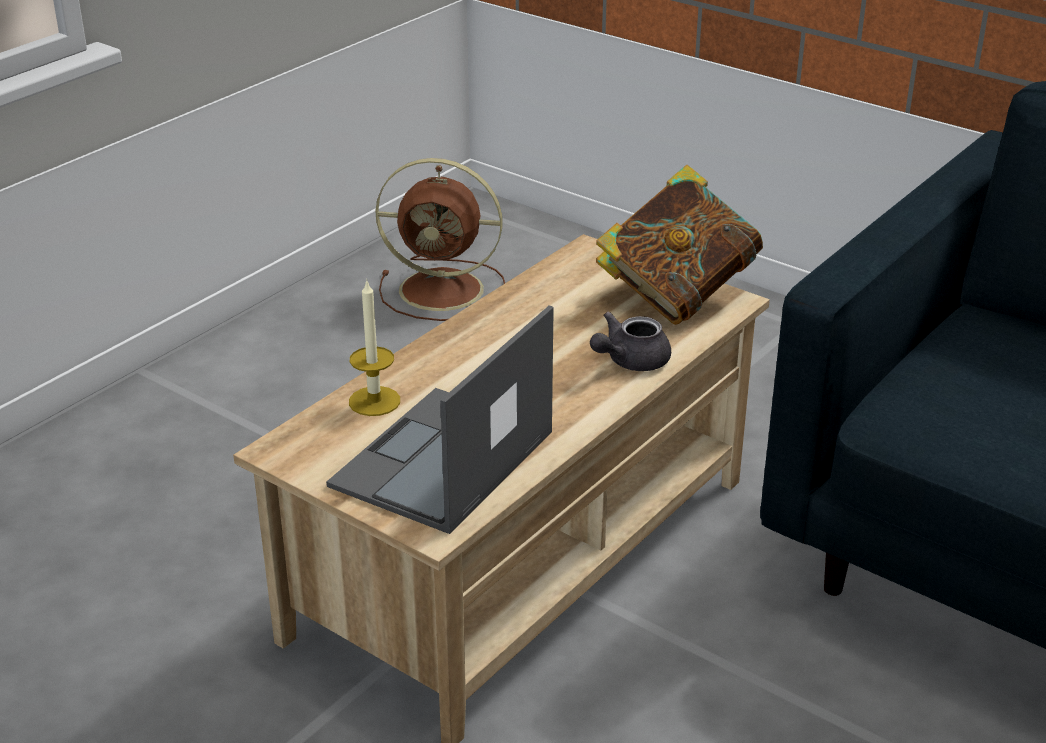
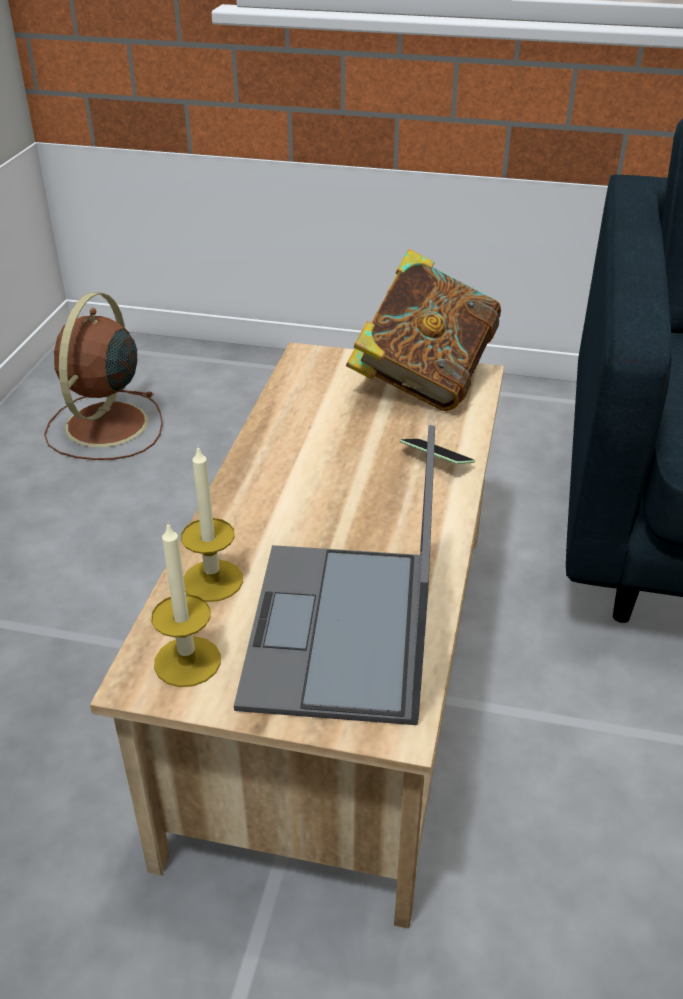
camera: 25 degrees left, 5 degrees up
brown fan [375,158,505,321] -> brown fan turned 120 degrees clockwise [44,292,163,460]
grey teapot [590,312,671,371] -> phone [399,439,475,464]
none -> candle [151,522,221,687]

